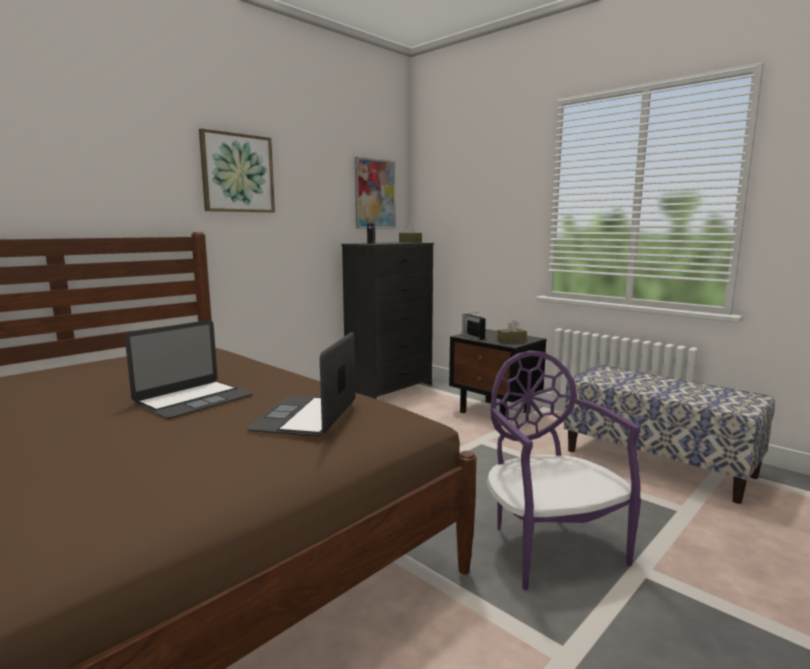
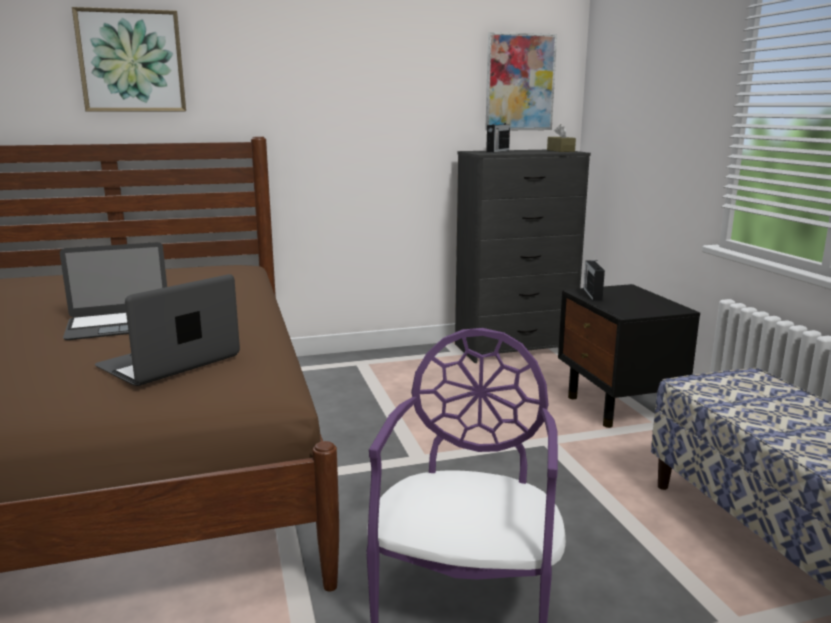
camera: 30 degrees right, 5 degrees up
picture [199,128,275,213] -> picture moved to [72,7,186,112]
brown tissue box [497,320,527,343] -> none

